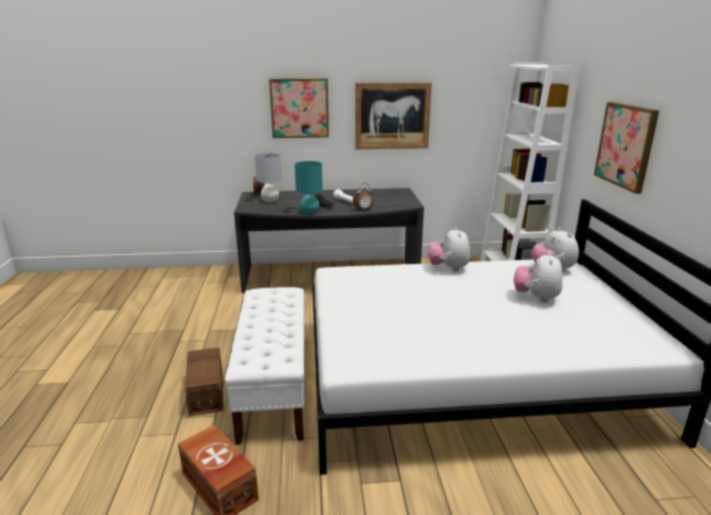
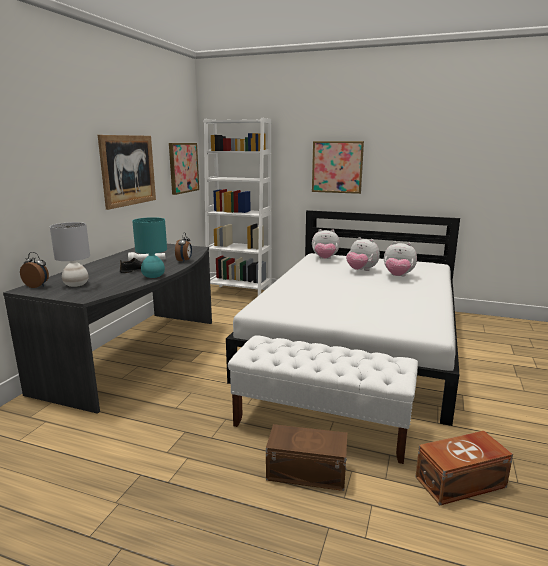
camera: 65 degrees left, 5 degrees down
picture [269,78,329,138] -> picture moved to [169,143,199,195]
plush toy [428,227,470,272] -> plush toy moved to [384,241,417,276]

